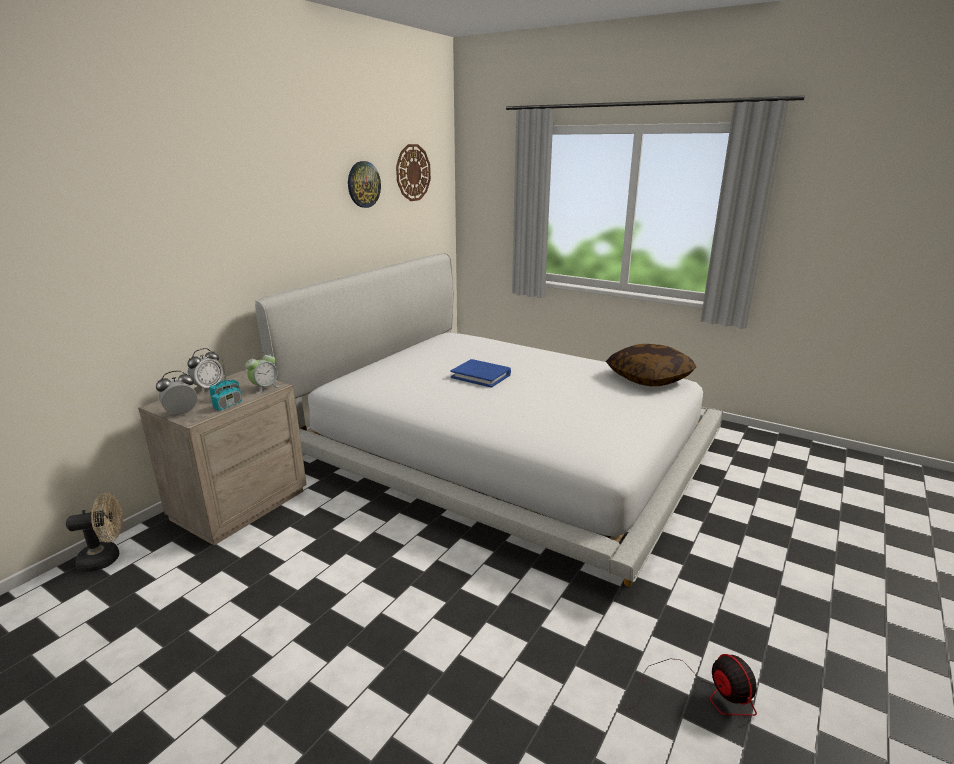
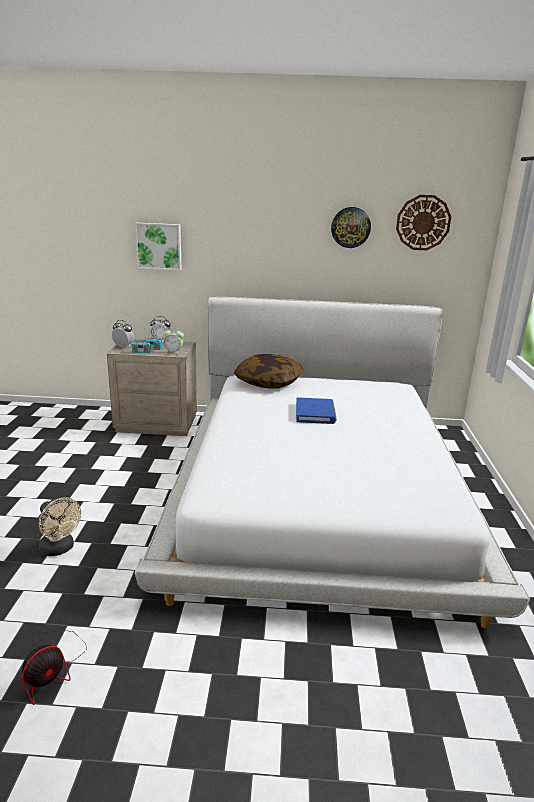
camera: 60 degrees right, 0 degrees up
beige fan [66,492,123,572] -> beige fan moved to [39,497,81,556]
pillow [606,344,696,386] -> pillow moved to [234,354,304,388]
none -> picture [135,223,182,271]

